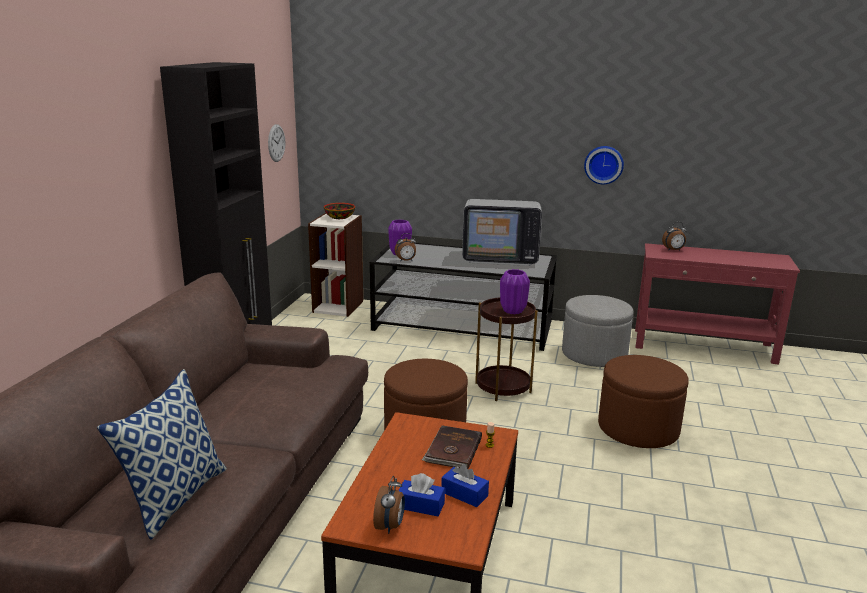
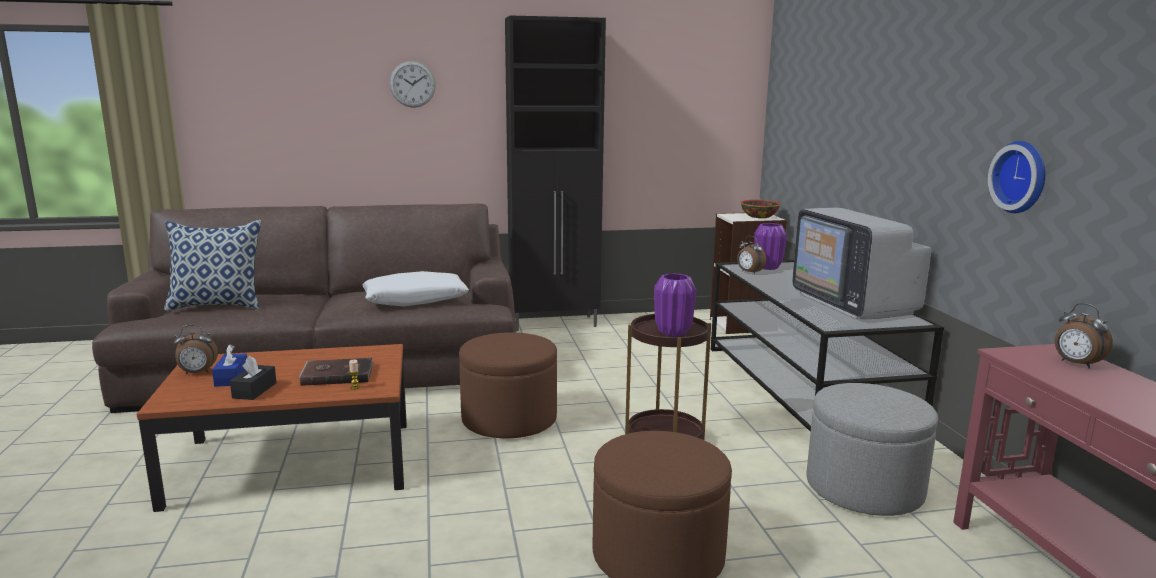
camera: 65 degrees right, 5 degrees down
wall clock [268,124,285,162] -> wall clock moved to [390,61,436,108]
blue tissue box [441,464,489,507] -> black tissue box [230,356,277,400]
none -> white pillow [363,271,469,307]

